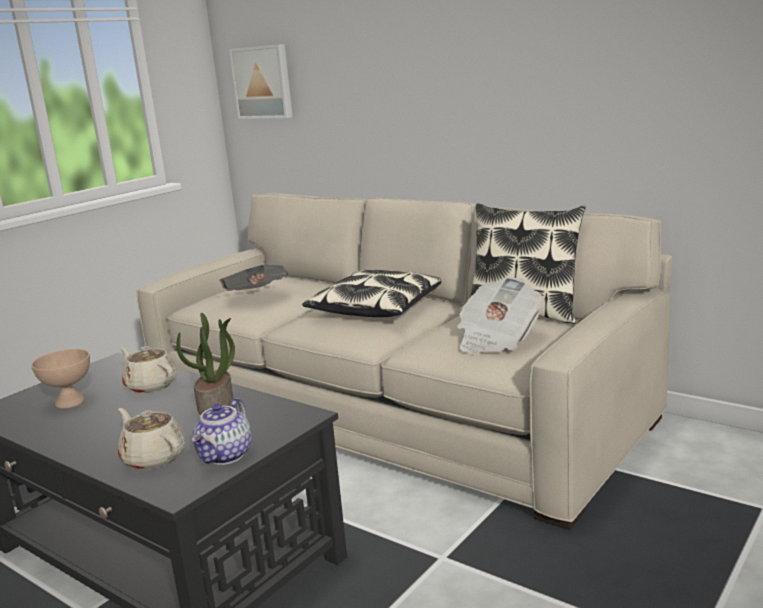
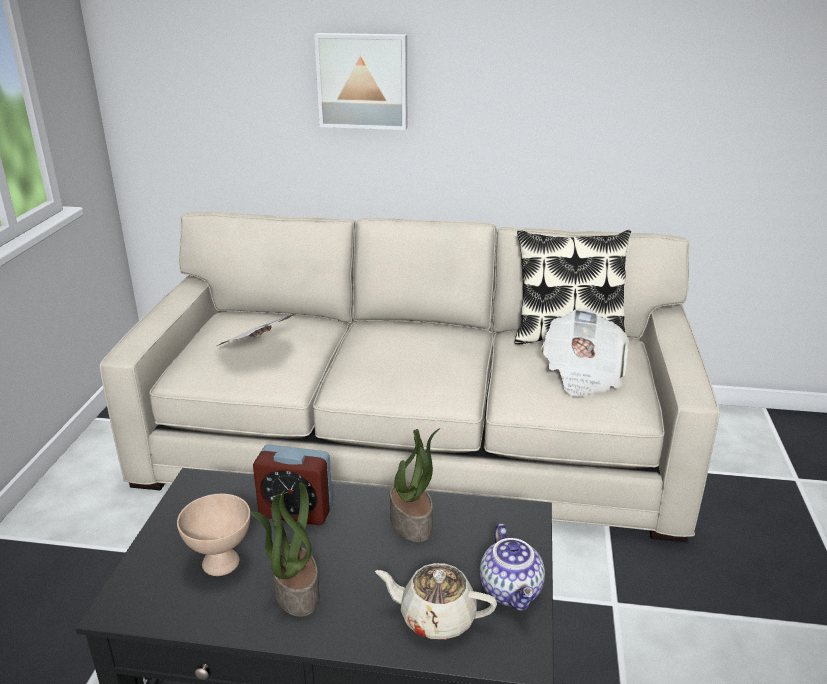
camera: 30 degrees left, 10 degrees up
beige teapot [120,346,177,393] -> alarm clock [253,444,333,525]
picture [229,44,293,119] -> picture moved to [314,33,407,130]
pillow [302,270,442,317] -> none
none -> potted plant [251,483,320,617]

